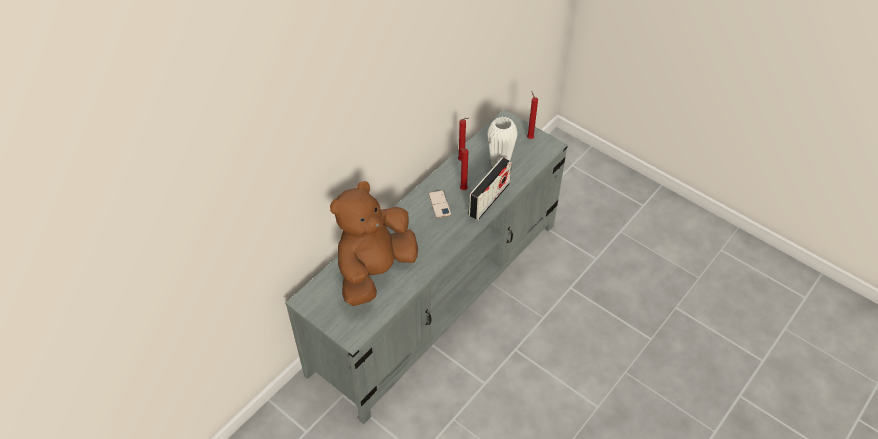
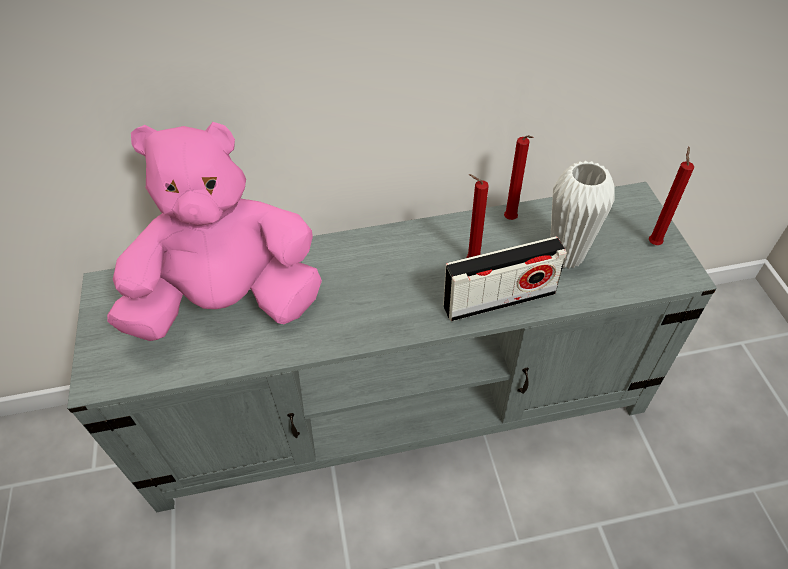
camera: 40 degrees right, 0 degrees up
brown plush toy [330,181,418,306] -> pink plush toy [107,122,322,341]
phone [429,190,451,218] -> none

